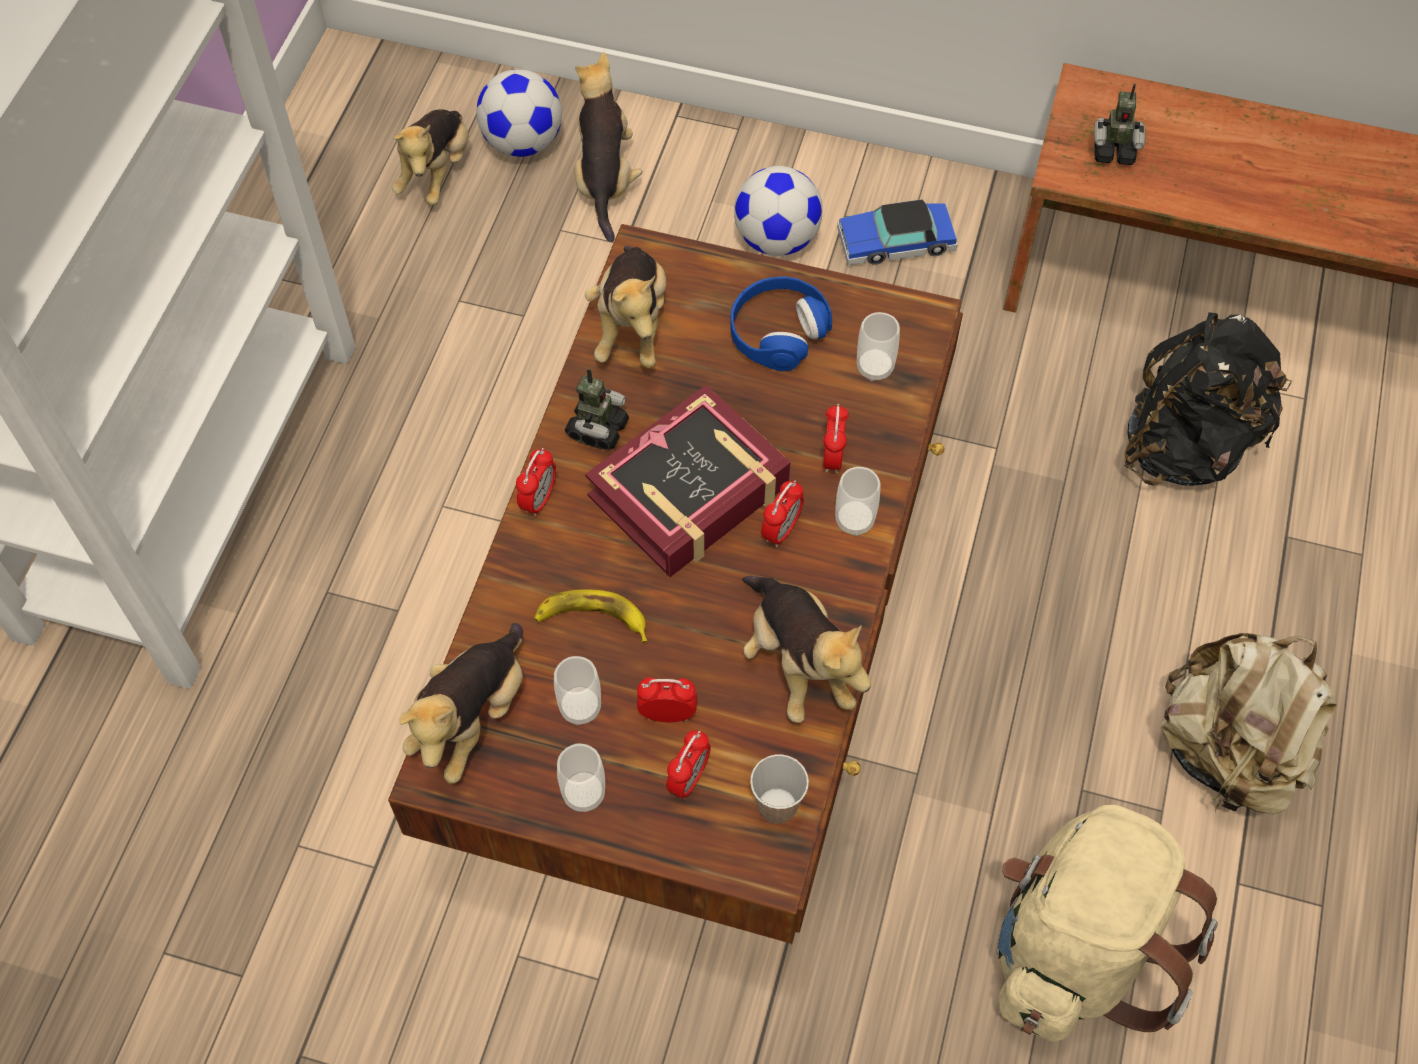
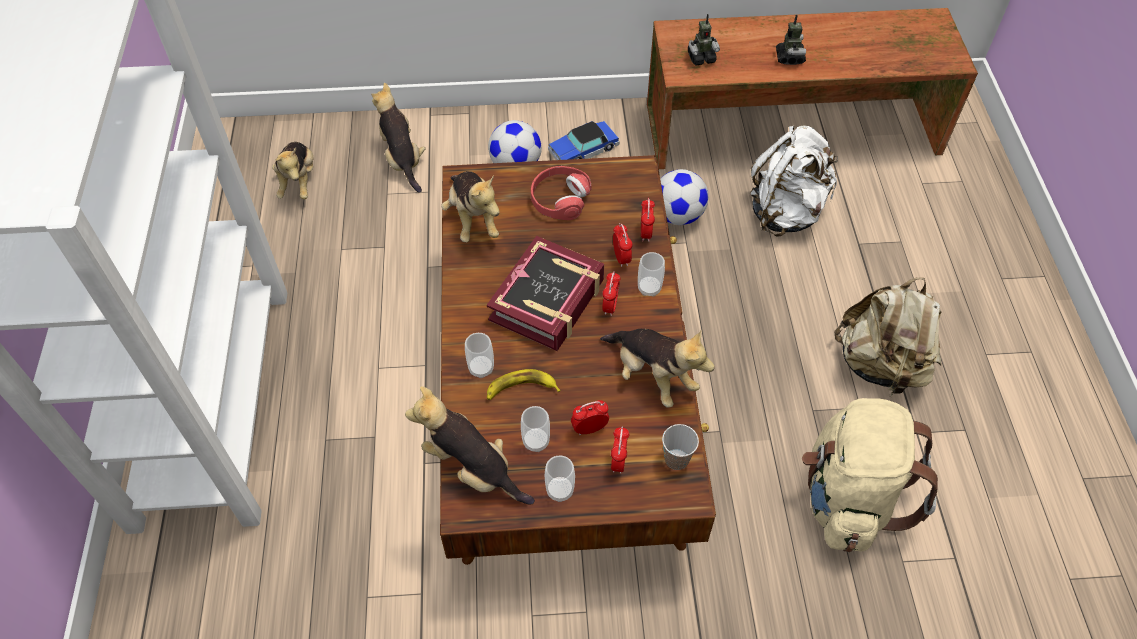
camera: 20 degrees left, 5 degrees down
plush toy [399,623,523,784] -> plush toy turned 120 degrees clockwise [405,386,535,505]
football [477,69,562,157] -> football moved to [660,169,709,225]
alarm clock [516,448,556,517] -> alarm clock moved to [641,198,655,242]
toy robot [565,369,629,450] -> toy robot moved to [776,15,806,65]
blue headphones [730,276,832,371] -> red headphones [531,166,592,220]
cup [857,312,900,381] -> cup moved to [465,333,494,378]
black backpack [1124,312,1292,486] -> white backpack [750,125,838,237]

